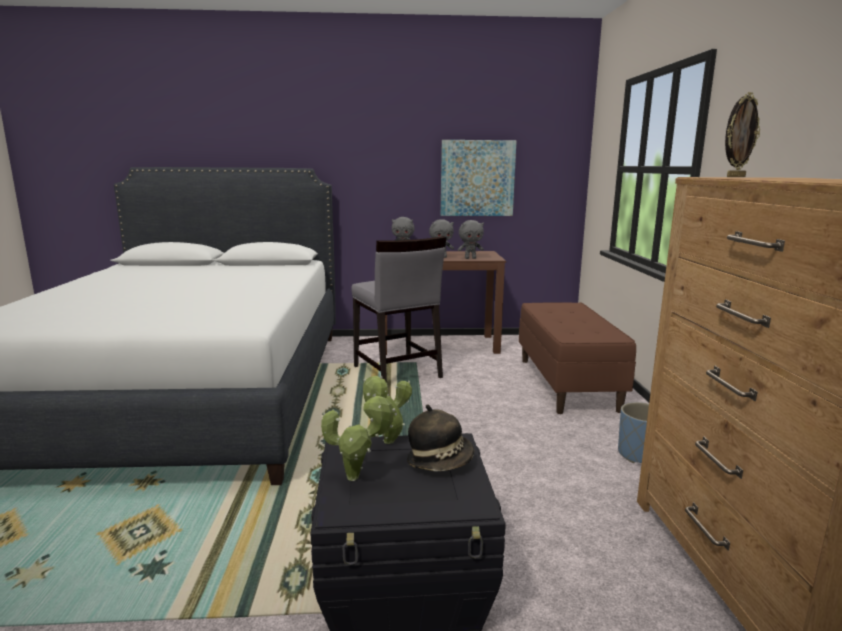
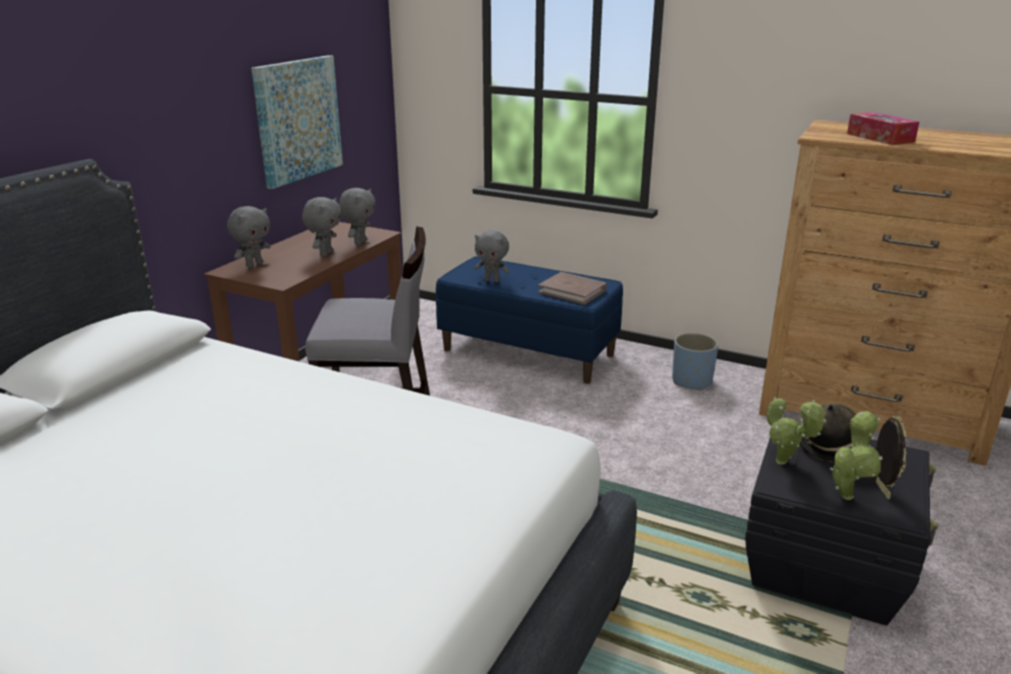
camera: 60 degrees left, 10 degrees up
brown bench [519,303,636,414] -> blue bench [435,256,623,384]
picture frame [725,92,760,177] -> picture frame moved to [876,416,906,499]
none -> grey plush toy [475,230,510,283]
none -> brown book [538,272,606,305]
none -> tissue box [847,112,919,145]

